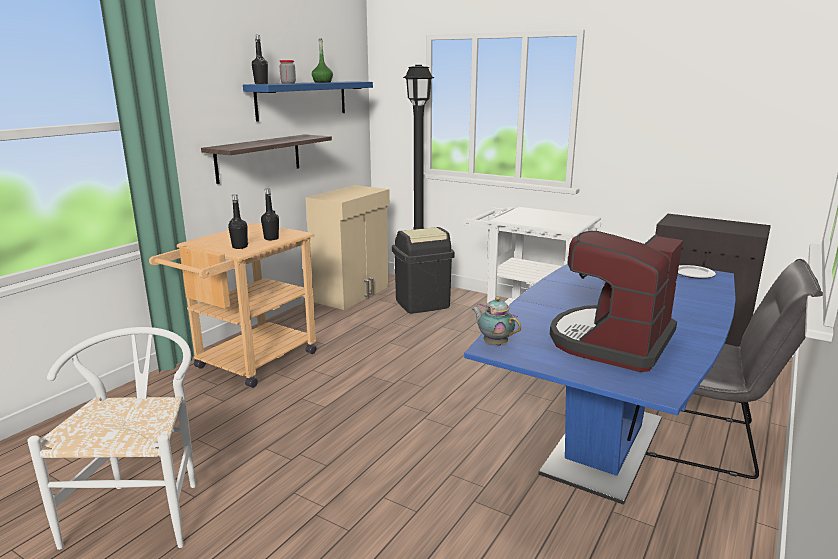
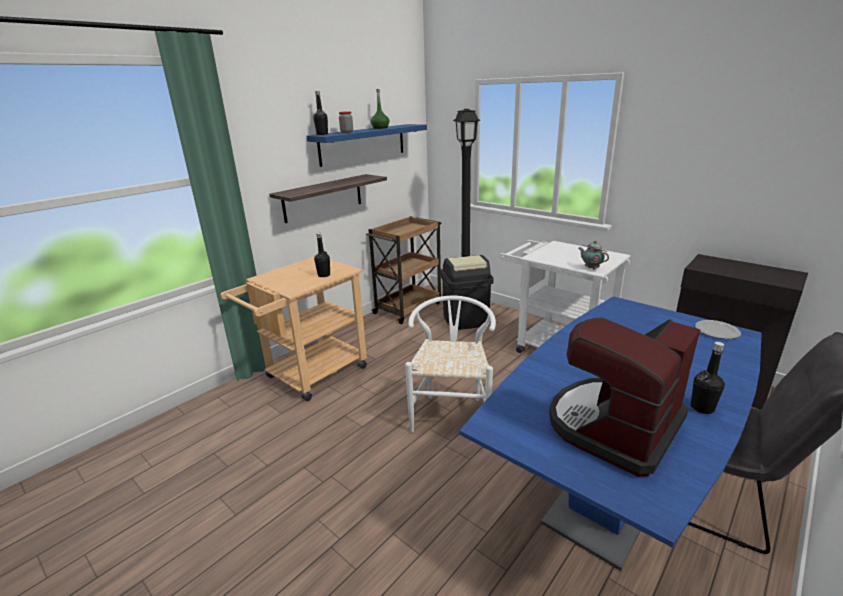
camera: 10 degrees right, 5 degrees up
white chair [27,327,196,550] -> white chair moved to [405,296,496,432]
black bottle [228,195,248,249] -> black bottle moved to [691,342,725,414]
beige cabinet [306,185,390,310] -> brown cart [366,216,441,324]
teapot [471,297,521,346] -> teapot moved to [579,240,609,270]

